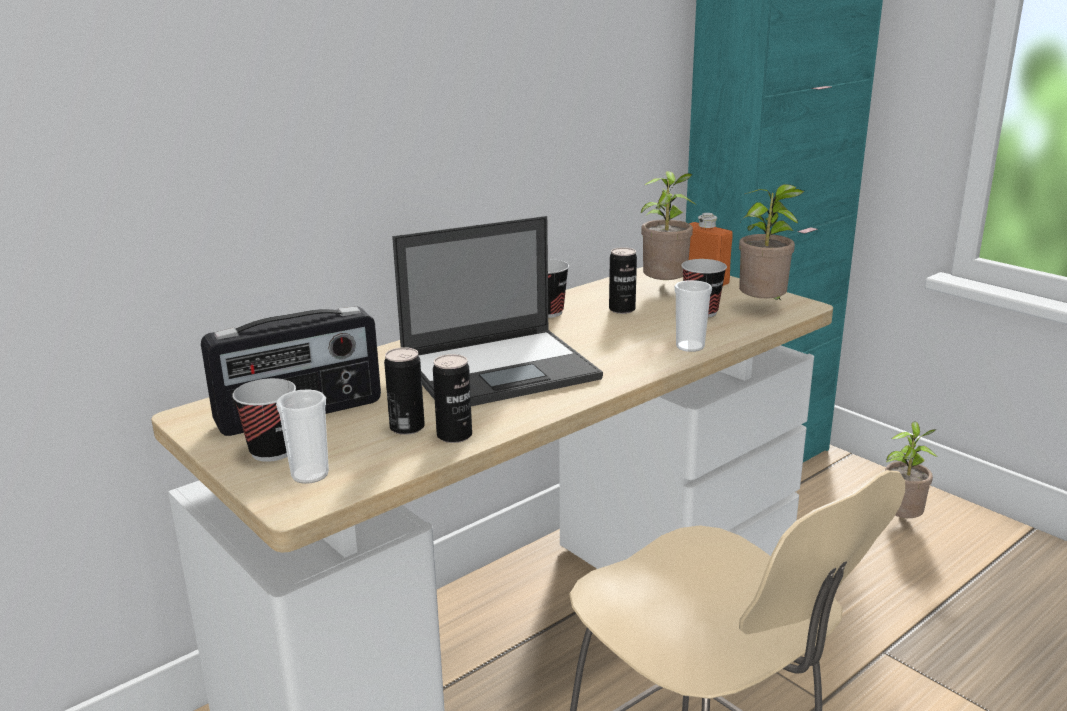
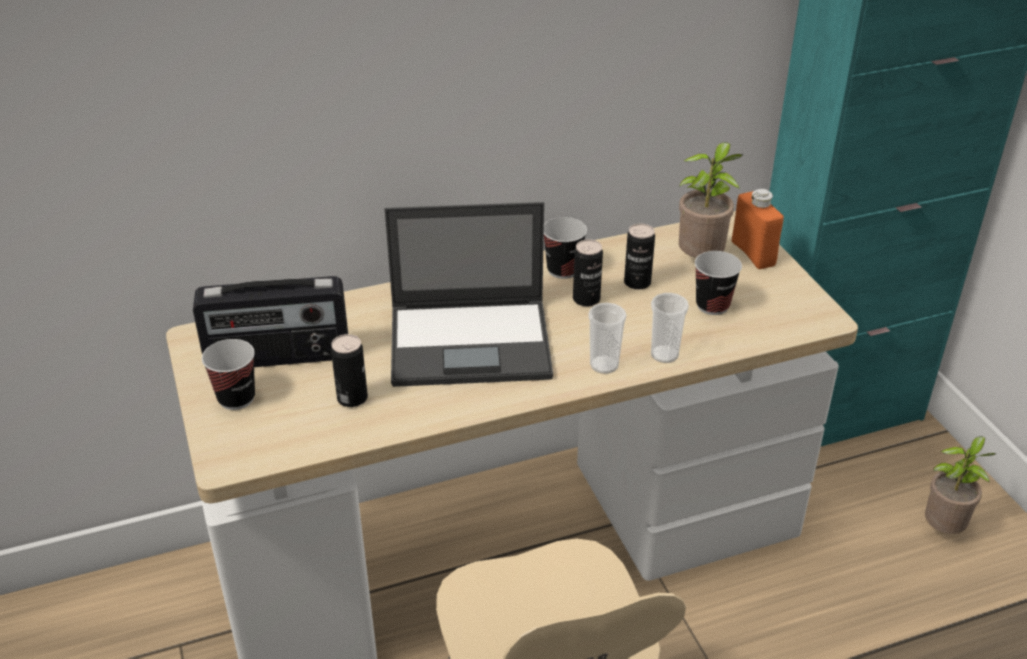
camera: 20 degrees right, 15 degrees up
cup [276,389,329,484] -> cup moved to [588,303,627,374]
can [433,354,472,443] -> can moved to [573,239,603,307]
potted plant [739,184,804,300] -> none

